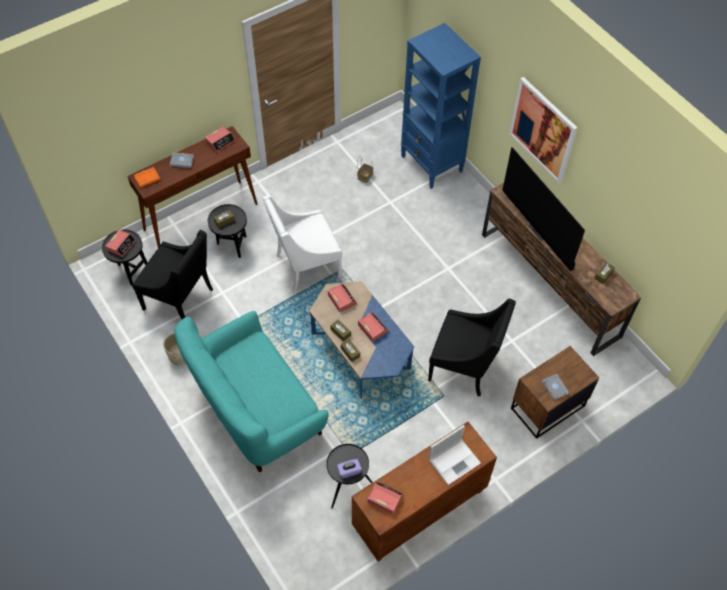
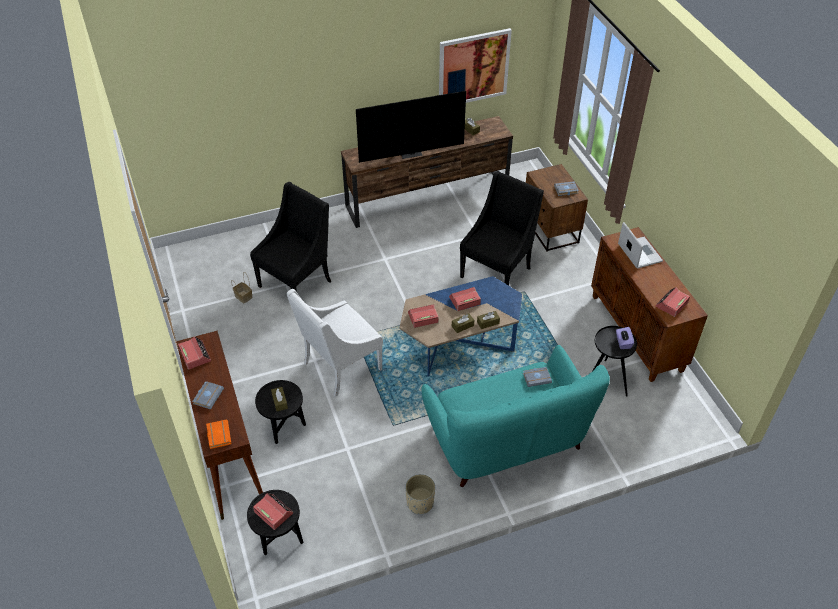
camera: 75 degrees left, 10 degrees down
black armchair [132,230,213,319] -> black armchair moved to [250,182,331,292]
white armchair [263,195,342,292] -> white armchair turned 60 degrees clockwise [287,289,383,397]
blue bookcase [401,23,481,189] -> none
picture [509,77,578,183] -> picture moved to [439,28,512,103]
none -> grey book [523,367,552,387]

